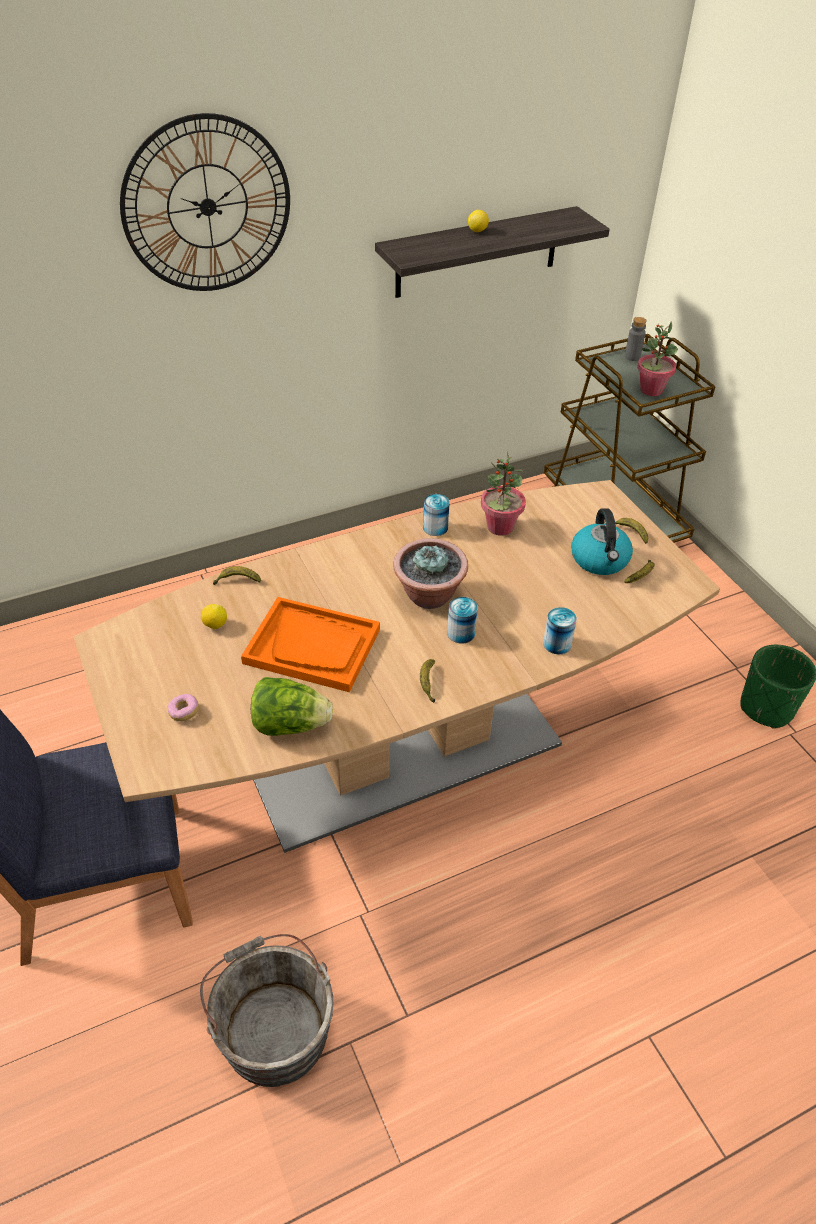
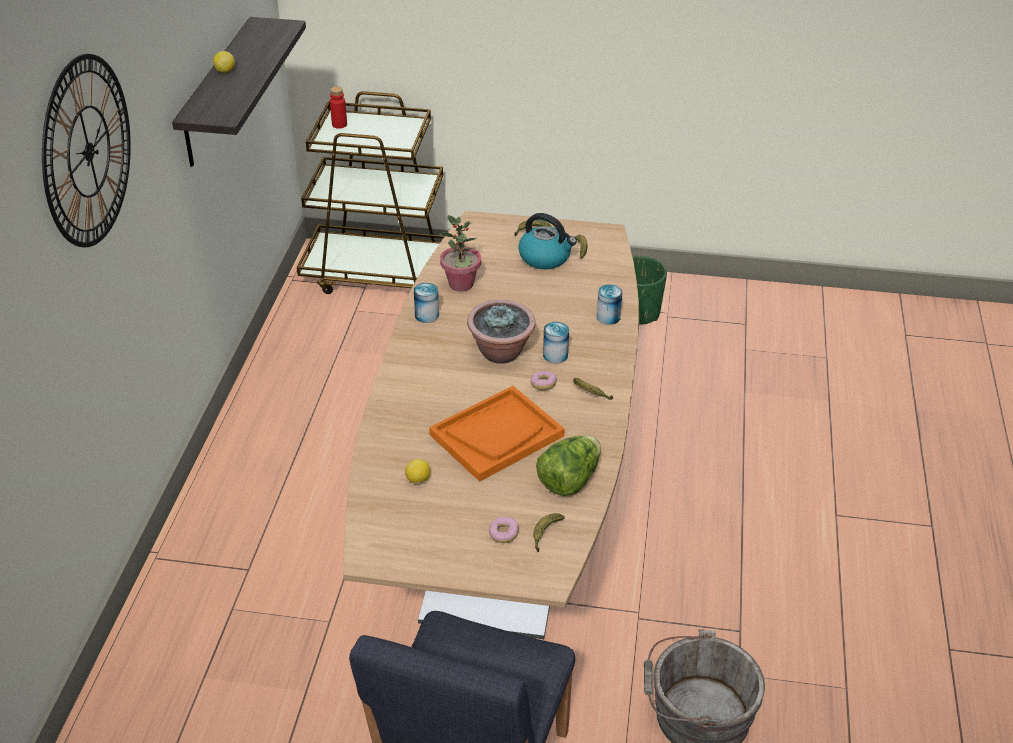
camera: 55 degrees left, 5 degrees down
banana [213,566,261,585] -> banana moved to [533,513,565,552]
grey bottle [625,317,647,361] -> red bottle [330,87,347,129]
potted plant [637,321,678,396] -> none
none -> donut [531,371,557,390]

